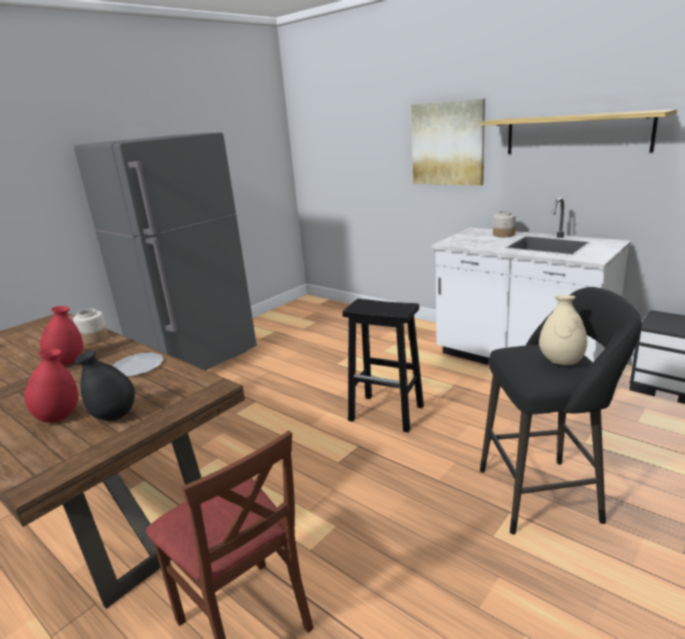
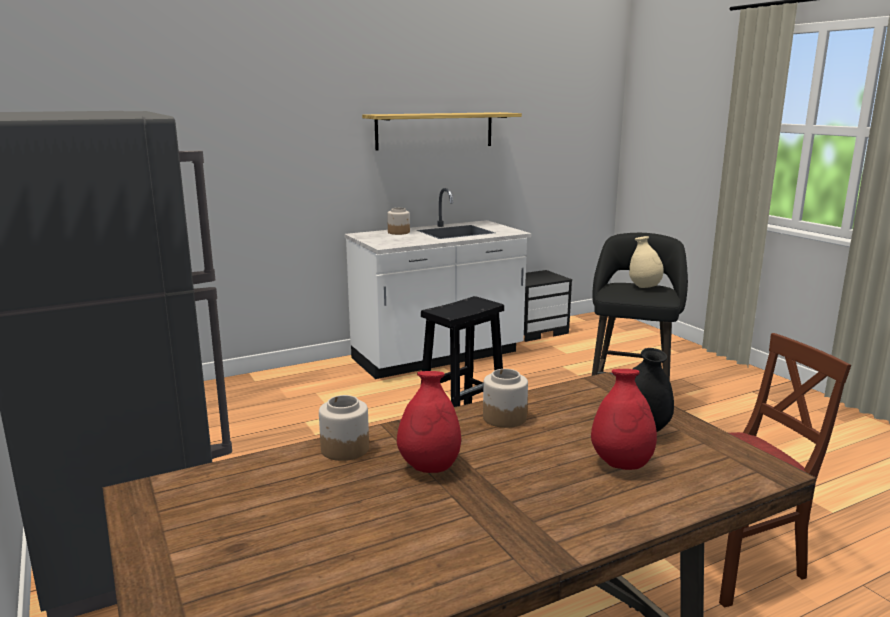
camera: 70 degrees left, 5 degrees down
plate [113,352,164,376] -> jar [483,369,528,428]
picture [411,98,485,186] -> none

